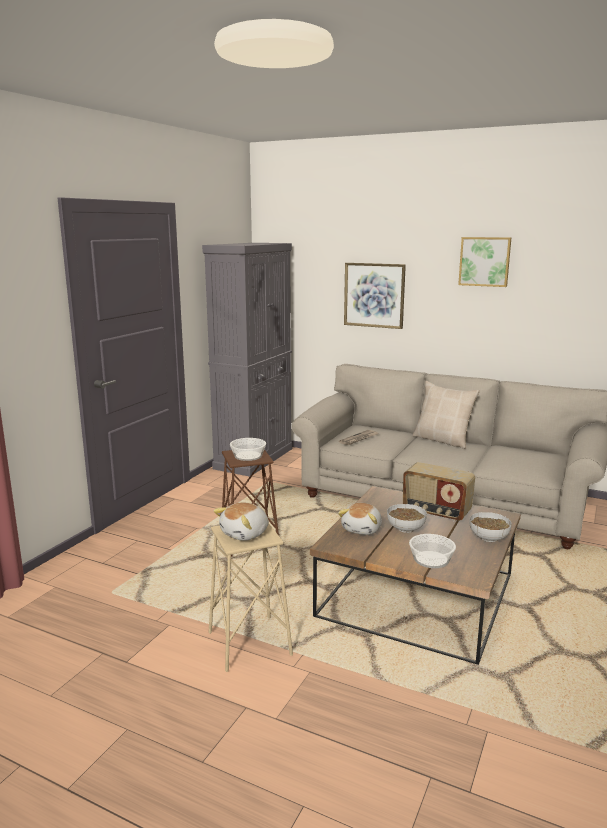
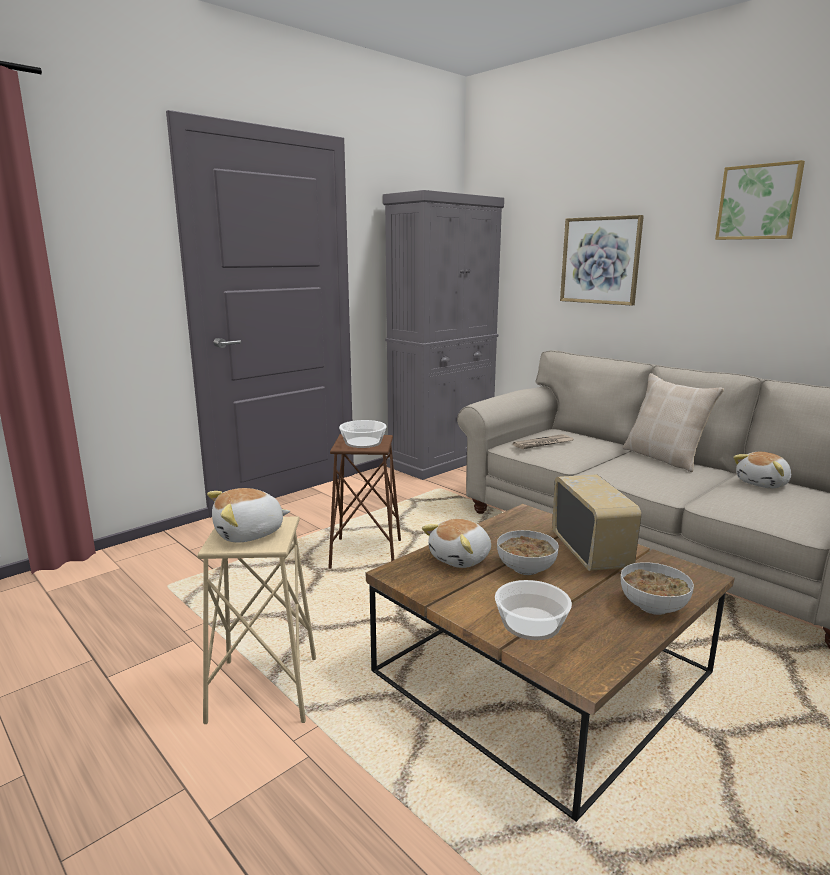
camera: 20 degrees right, 0 degrees up
radio [403,462,475,521] -> radio turned 150 degrees counterclockwise [552,474,641,571]
none -> plush toy [733,452,791,488]

